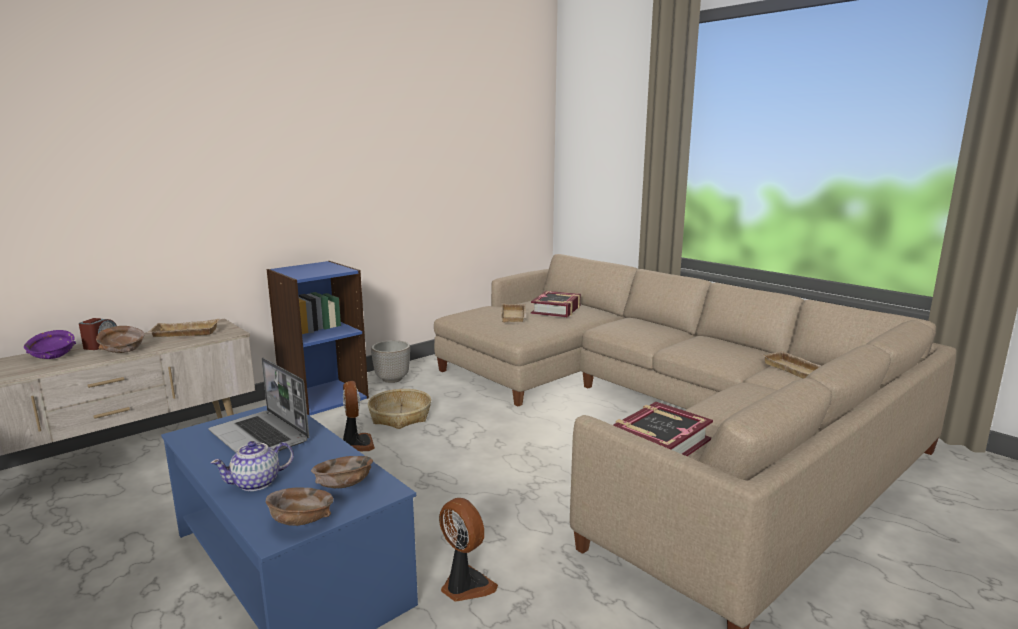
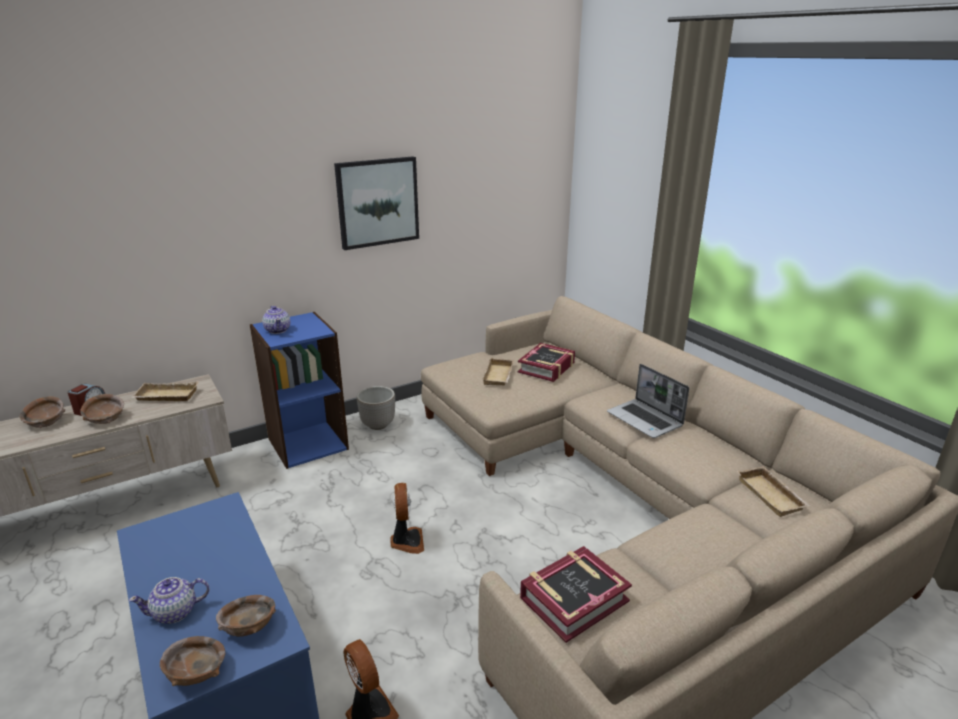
camera: 10 degrees right, 10 degrees up
purple bowl [24,330,76,359] -> brown bowl [19,396,65,428]
laptop [208,358,309,453] -> laptop moved to [607,364,689,438]
fan [343,381,375,451] -> fan moved to [390,483,424,554]
basket [368,389,431,429] -> none
none -> teapot [262,306,290,334]
none -> picture [334,156,419,250]

